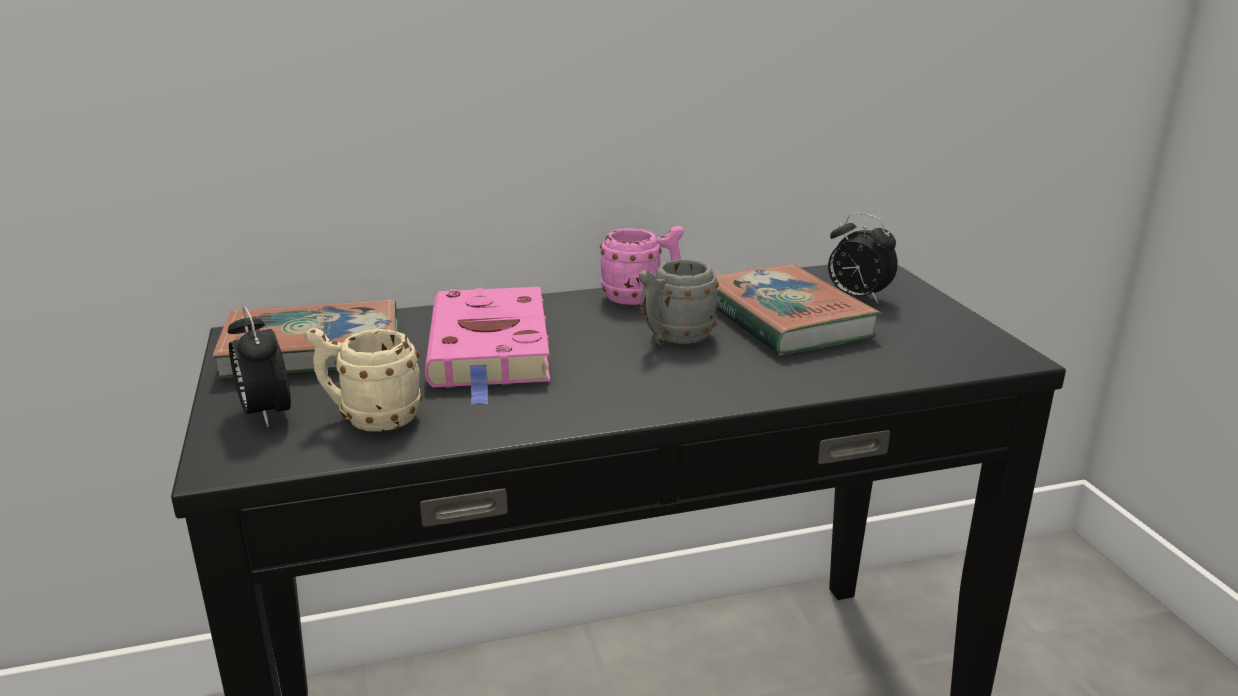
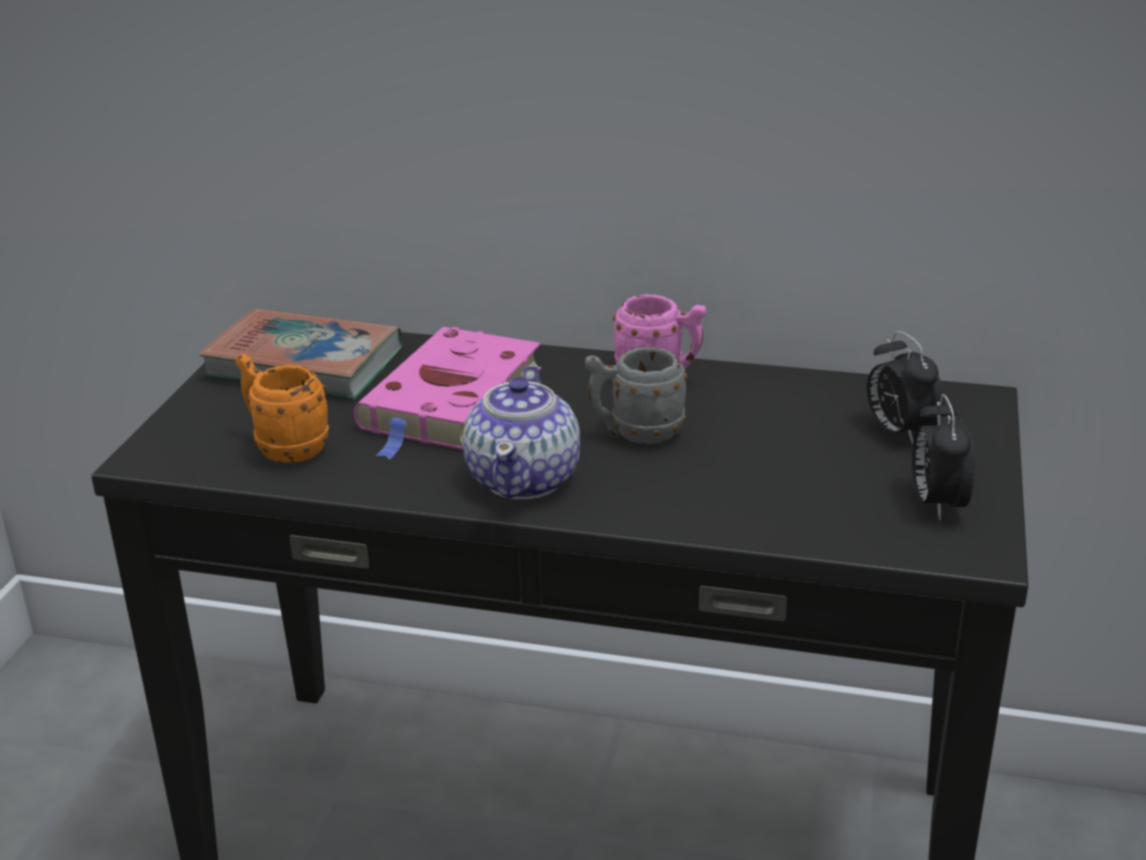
camera: 30 degrees right, 5 degrees up
alarm clock [227,306,291,427] -> alarm clock moved to [912,394,975,521]
beige mug [306,328,422,432] -> orange mug [235,354,329,463]
book [716,264,881,355] -> none
none -> teapot [463,365,580,499]

